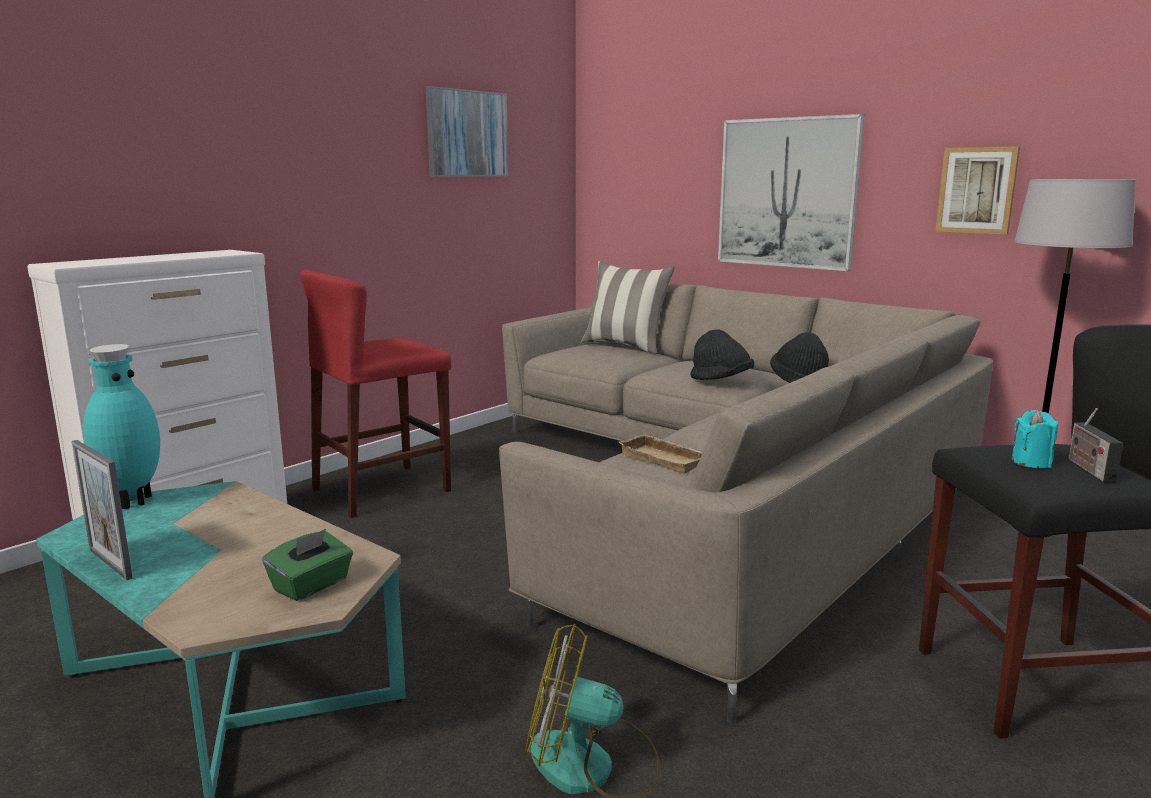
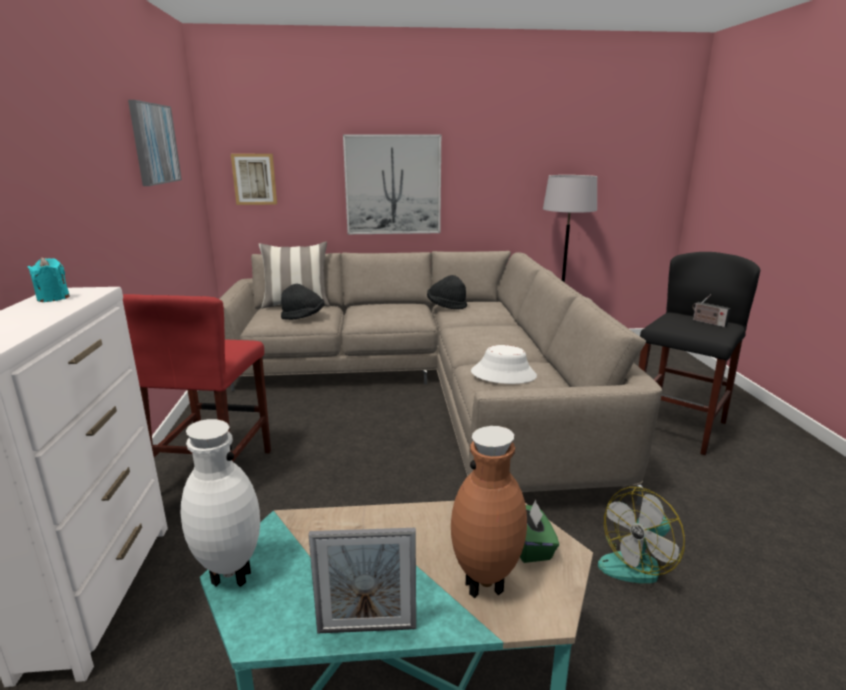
camera: 45 degrees left, 5 degrees up
turquoise vase [83,344,160,509] -> white vase [181,419,260,587]
beige tray [618,434,703,473] -> white hat [471,345,537,384]
black hat [690,329,754,380] -> black hat moved to [281,284,325,320]
picture [935,146,1020,234] -> picture moved to [231,154,277,205]
turquoise candle [1011,410,1058,468] -> turquoise candle moved to [28,257,70,302]
none -> brown vase [451,426,527,598]

